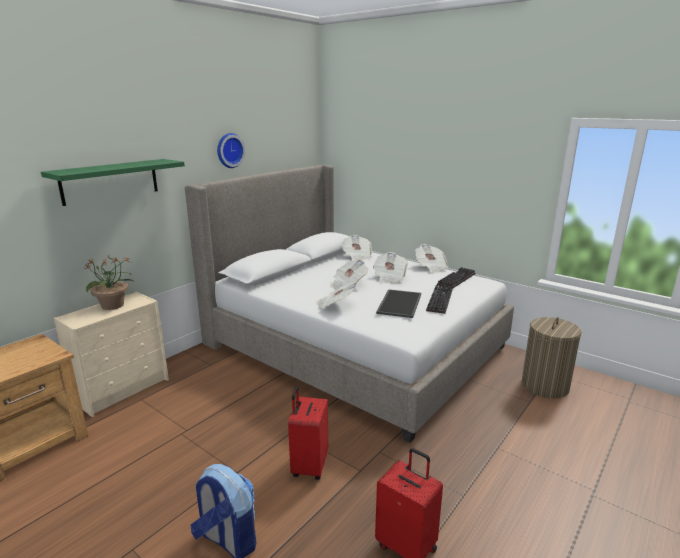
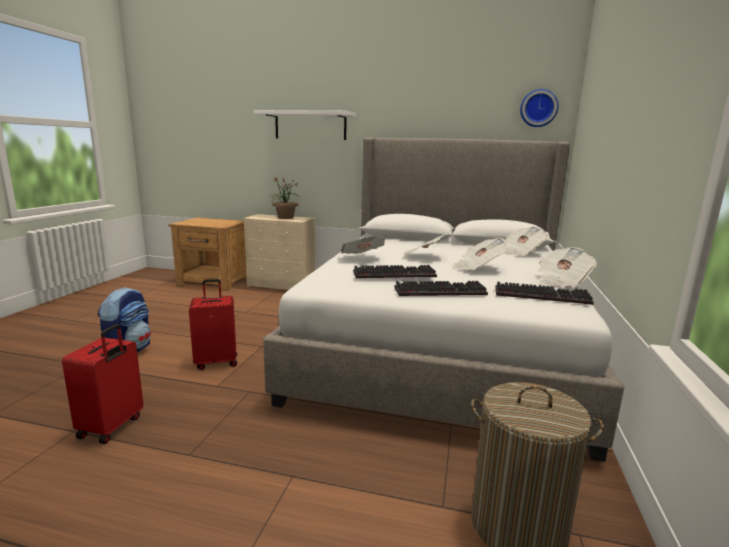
camera: 65 degrees right, 5 degrees down
green shelf [41,159,185,206] -> white shelf [254,110,356,140]
wall clock [217,133,245,168] -> wall clock moved to [520,89,558,127]
tray [376,289,421,318] -> keyboard [353,265,437,278]

